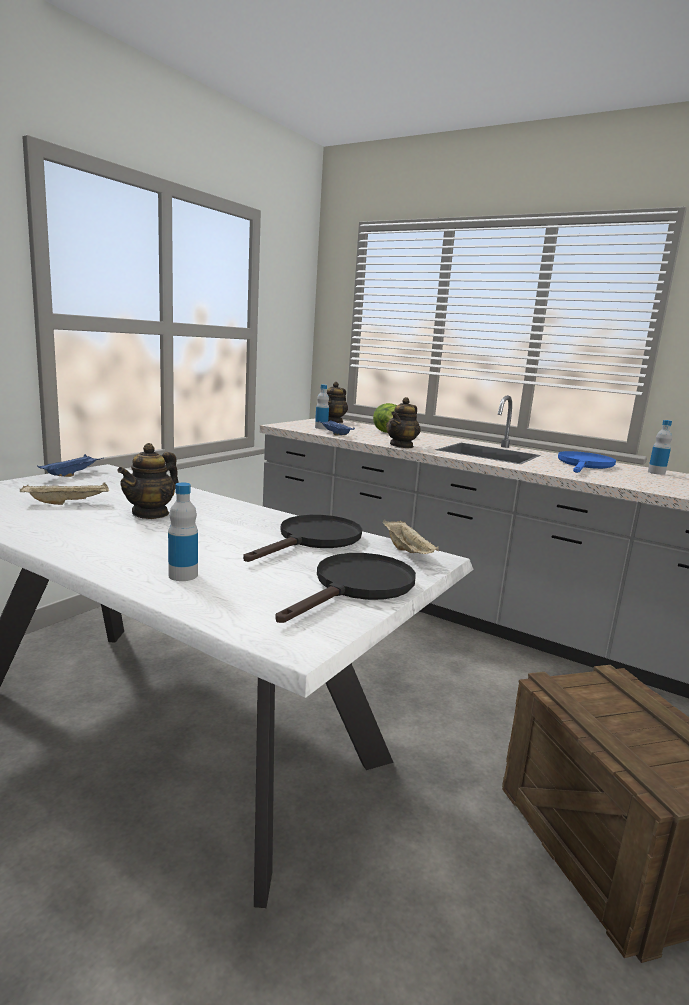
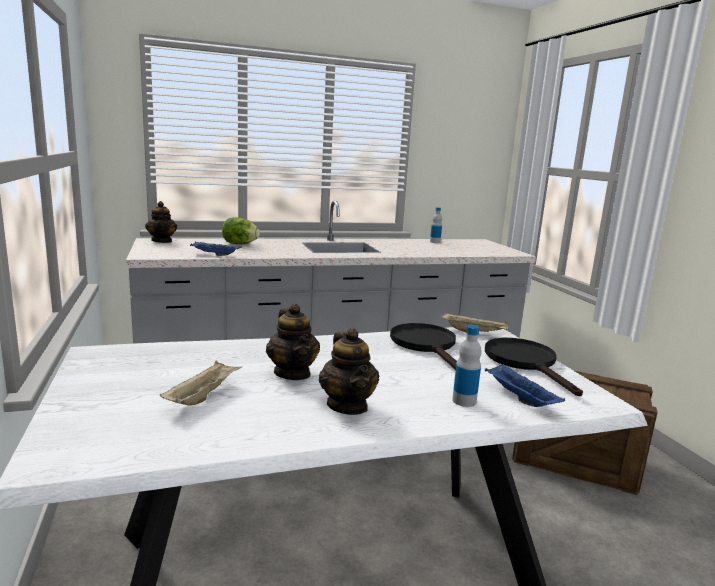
camera: 50 degrees left, 0 degrees up
blue tray [37,454,104,477] -> blue tray moved to [484,363,565,407]
bottle [315,384,329,429] -> none
teapot [386,397,421,448] -> teapot moved to [319,328,379,415]
blue frying pan [558,451,616,473] -> none

